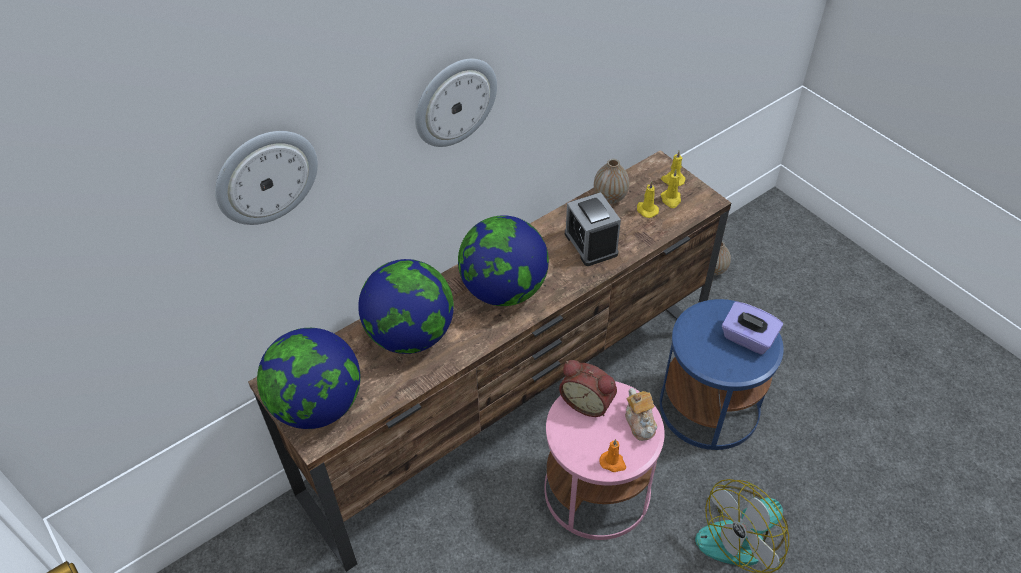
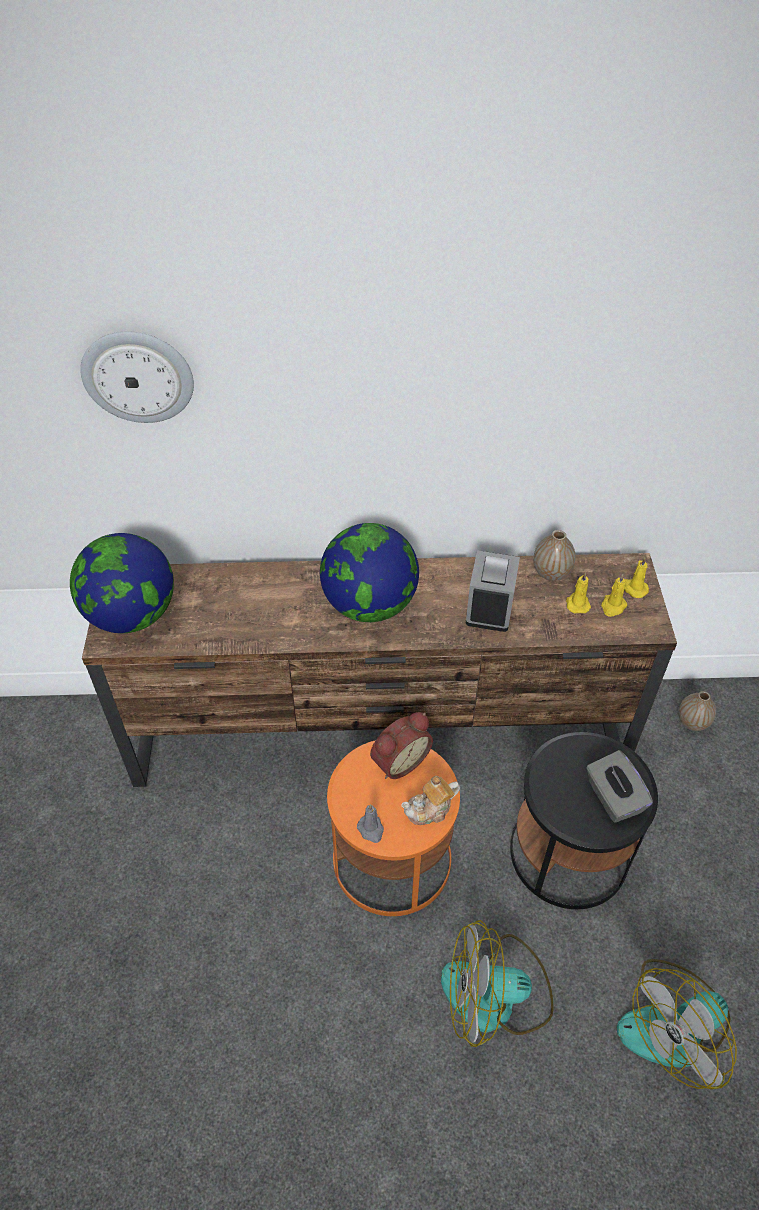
camera: 35 degrees right, 0 degrees up
globe [358,259,454,354] -> none
wall clock [415,59,497,147] -> none
pink side table [544,381,665,540] -> orange side table [327,741,460,916]
alarm clock [559,360,617,417] -> alarm clock turned 105 degrees counterclockwise [370,712,433,779]
orange candle [599,439,626,472] -> grey candle [357,804,384,843]
teapot [625,388,657,441] -> teapot turned 45 degrees clockwise [401,776,460,825]
blue side table [660,299,784,450] -> black side table [510,732,658,909]
purple tissue box [722,301,783,355] -> grey tissue box [586,750,653,822]
none -> fan [617,959,737,1089]

